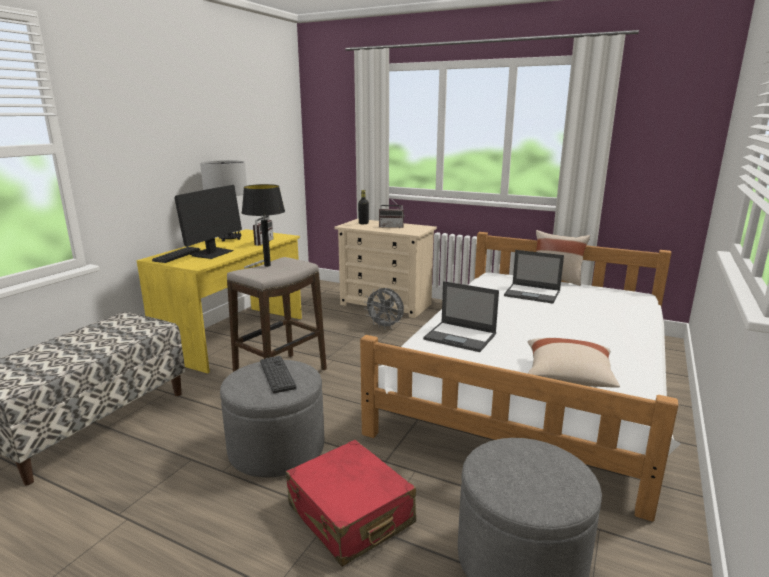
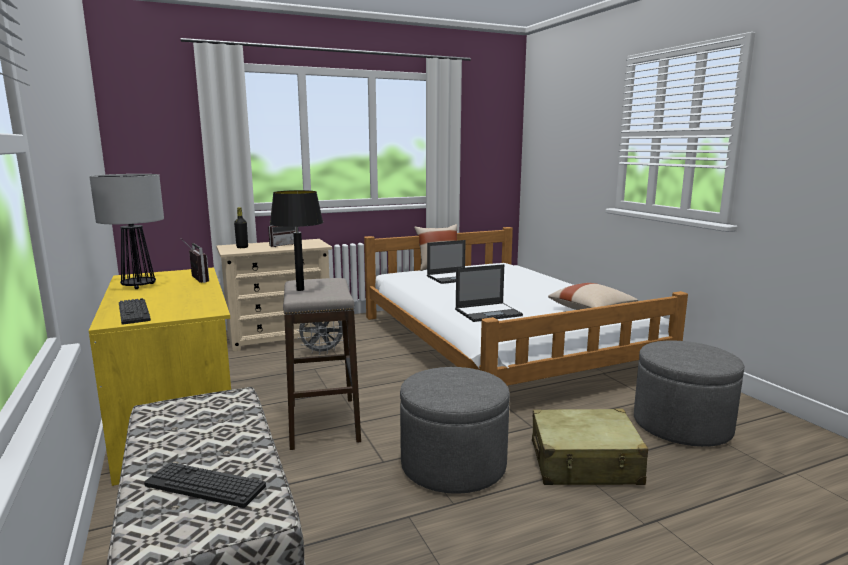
camera: 50 degrees left, 5 degrees down
monitor [174,185,242,259] -> none
keyboard [260,356,296,393] -> keyboard moved to [144,462,266,508]
red suitcase [286,440,416,566] -> beige suitcase [532,408,648,485]

